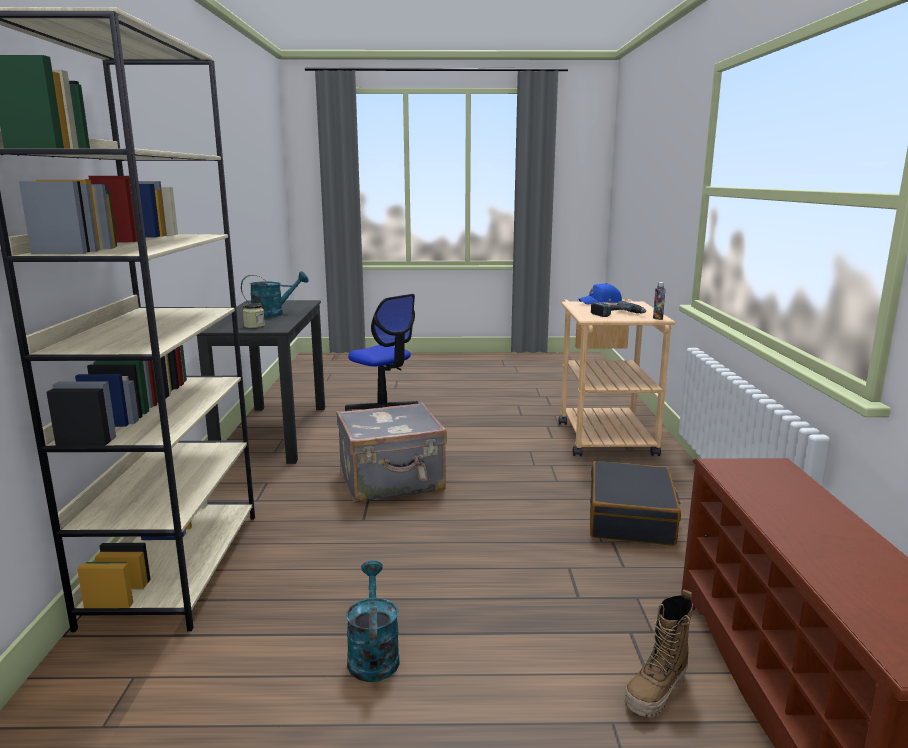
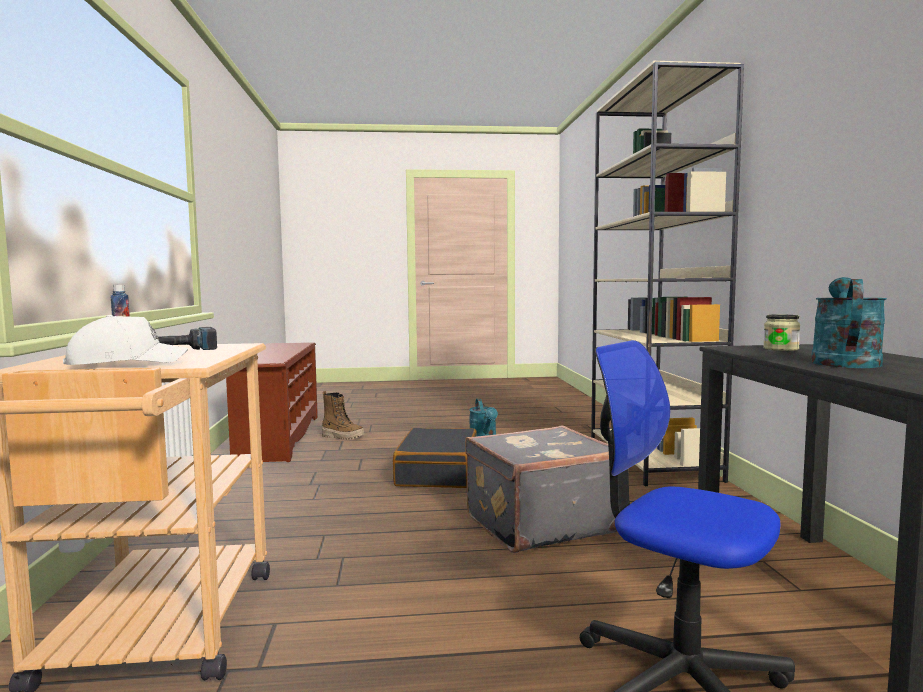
camera: 175 degrees right, 10 degrees down
turquoise watering can [241,271,309,318] -> turquoise watering can turned 150 degrees clockwise [811,277,887,368]
blue cap [578,283,622,305] -> white cap [63,315,189,365]
black suitcase [590,461,681,546] -> black suitcase moved to [393,428,477,488]
boot [625,590,693,717] -> boot turned 75 degrees clockwise [322,391,364,440]

